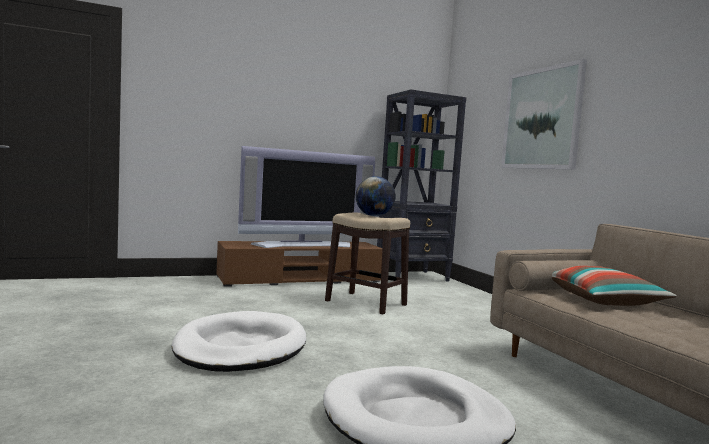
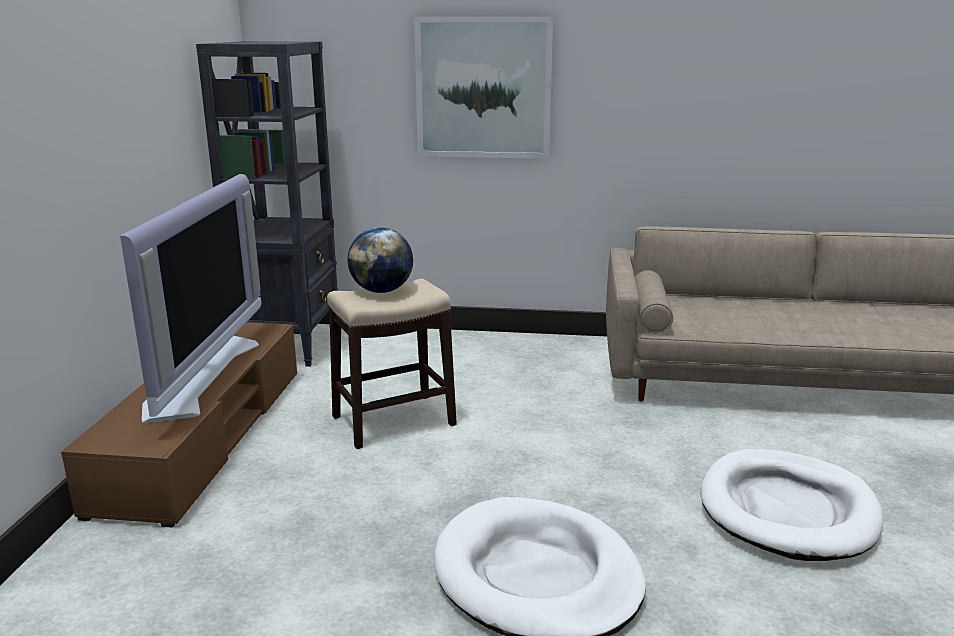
camera: 60 degrees left, 15 degrees up
pillow [552,266,677,306] -> none

